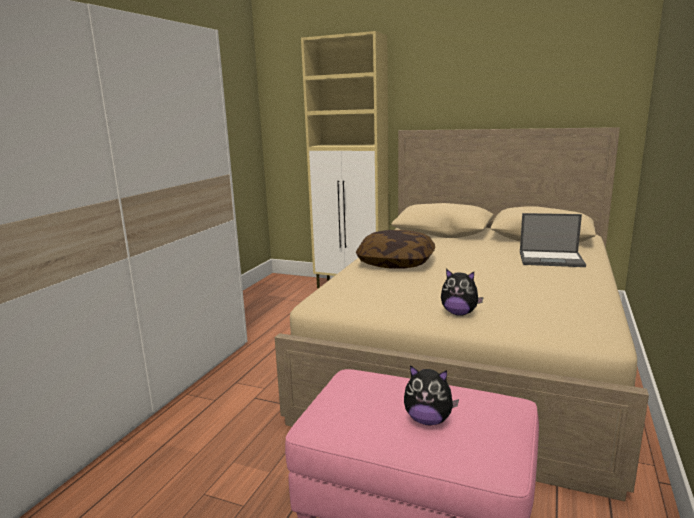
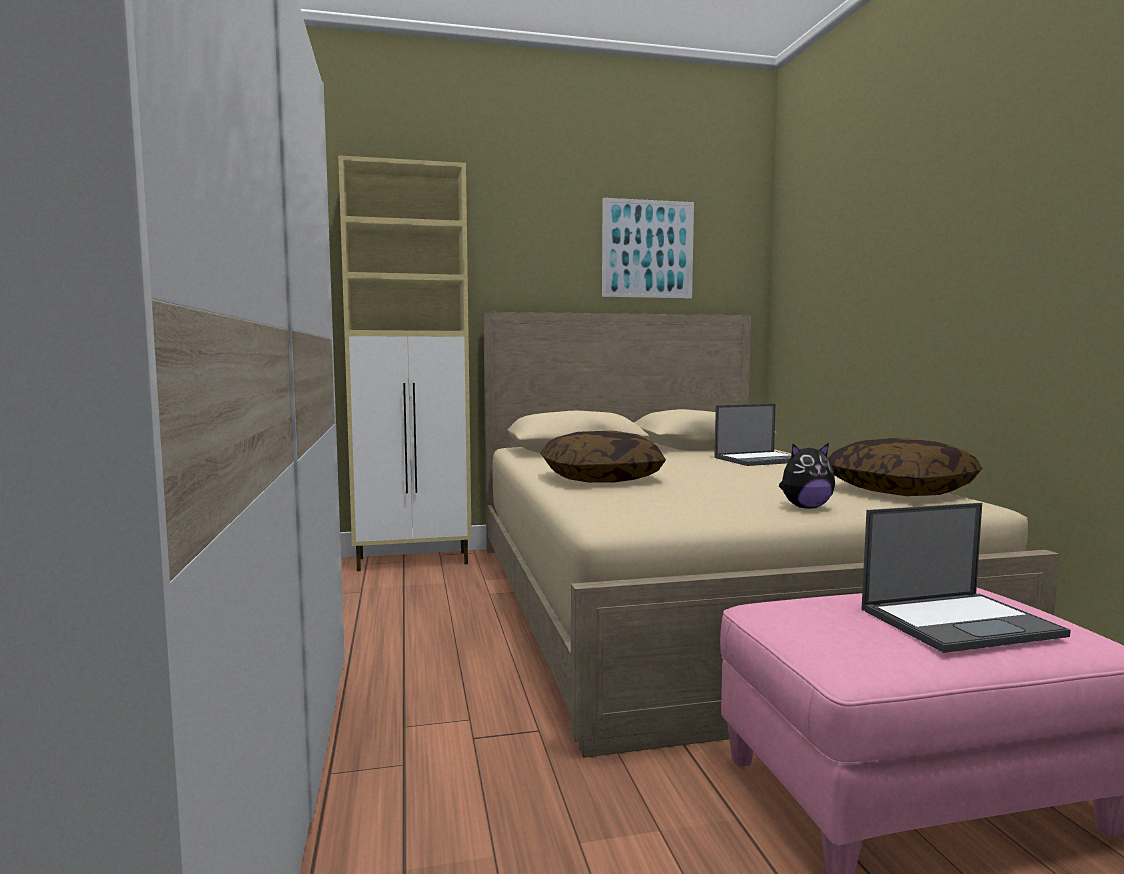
camera: 35 degrees left, 10 degrees down
plush toy [404,365,459,425] -> laptop [862,503,1071,653]
none -> picture [602,198,694,298]
none -> pillow [828,438,982,496]

